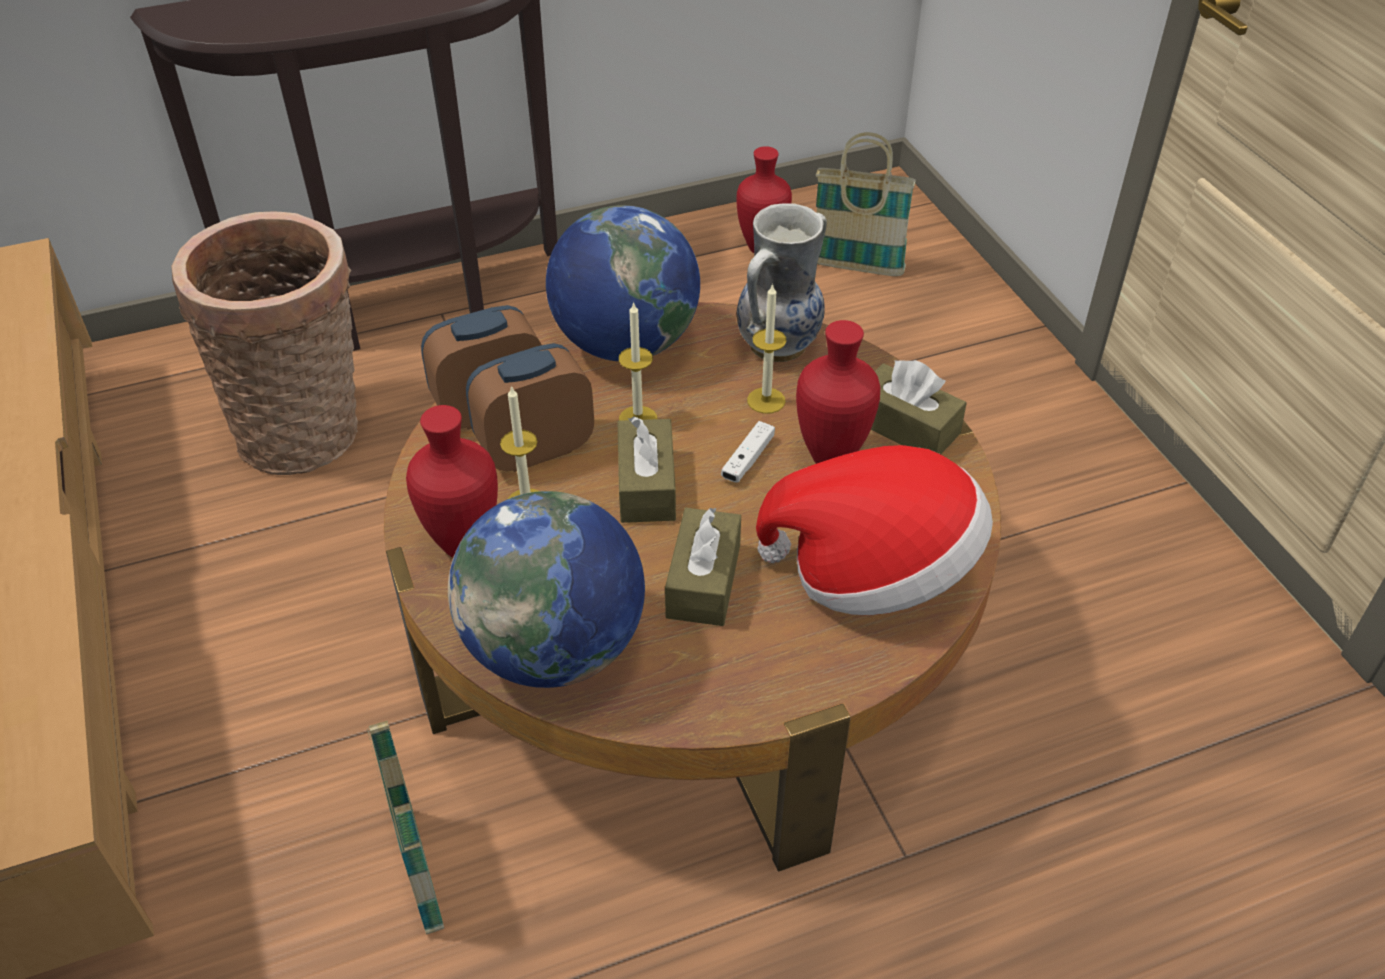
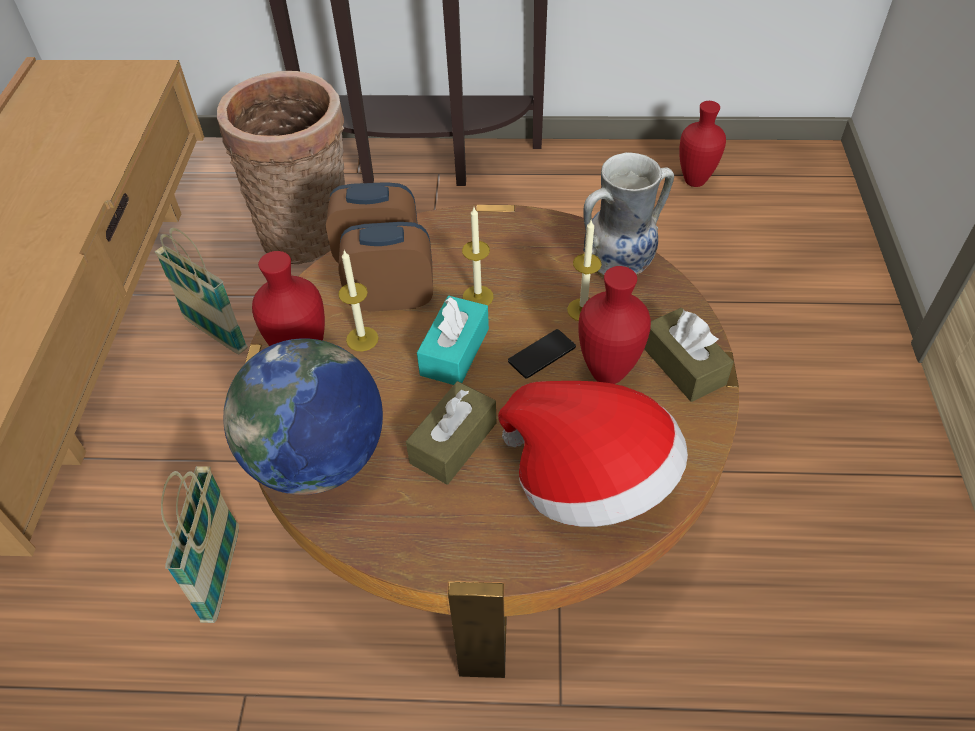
camera: 25 degrees right, 5 degrees up
globe [546,205,700,361] -> none
brown tissue box [618,416,676,523] -> turquoise tissue box [417,296,489,385]
white game controller [721,421,775,482] -> phone [508,329,576,378]
basket [816,132,916,276] -> basket moved to [154,228,248,355]

